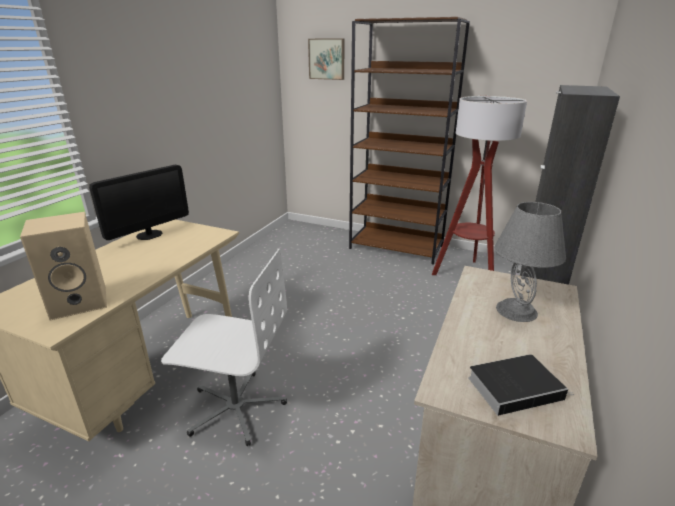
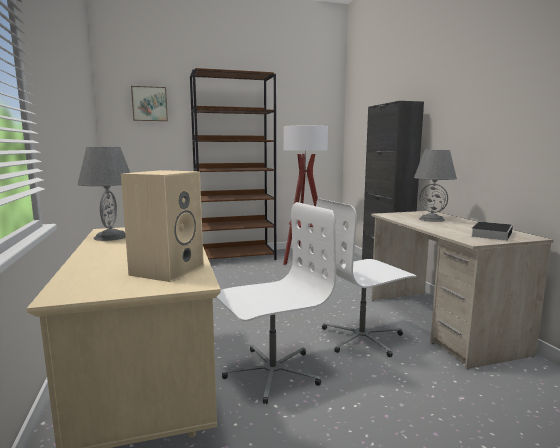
camera: 40 degrees left, 15 degrees down
monitor [89,165,189,240] -> grey table lamp [77,147,130,241]
none -> white office chair [313,198,416,357]

